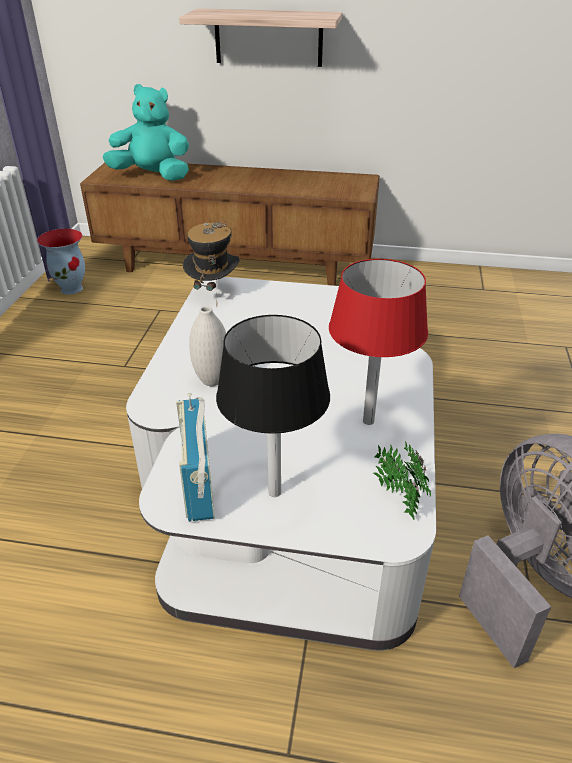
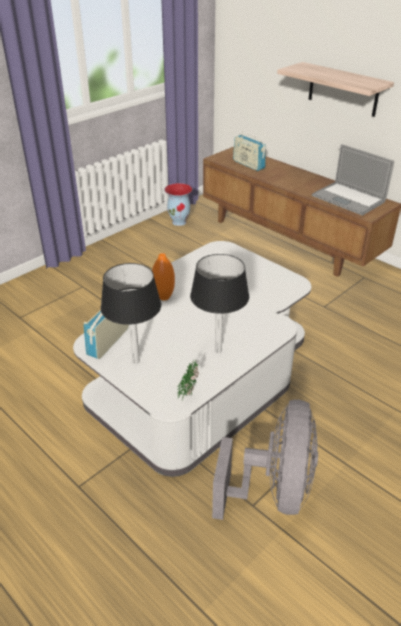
camera: 35 degrees right, 0 degrees up
turquoise plush toy [103,84,189,181] -> radio [233,130,266,171]
hat [183,221,240,305] -> none
white vase [189,306,226,386] -> orange vase [152,253,175,301]
red table lamp [329,259,428,425] -> black table lamp [190,254,249,353]
none -> laptop [312,144,394,215]

